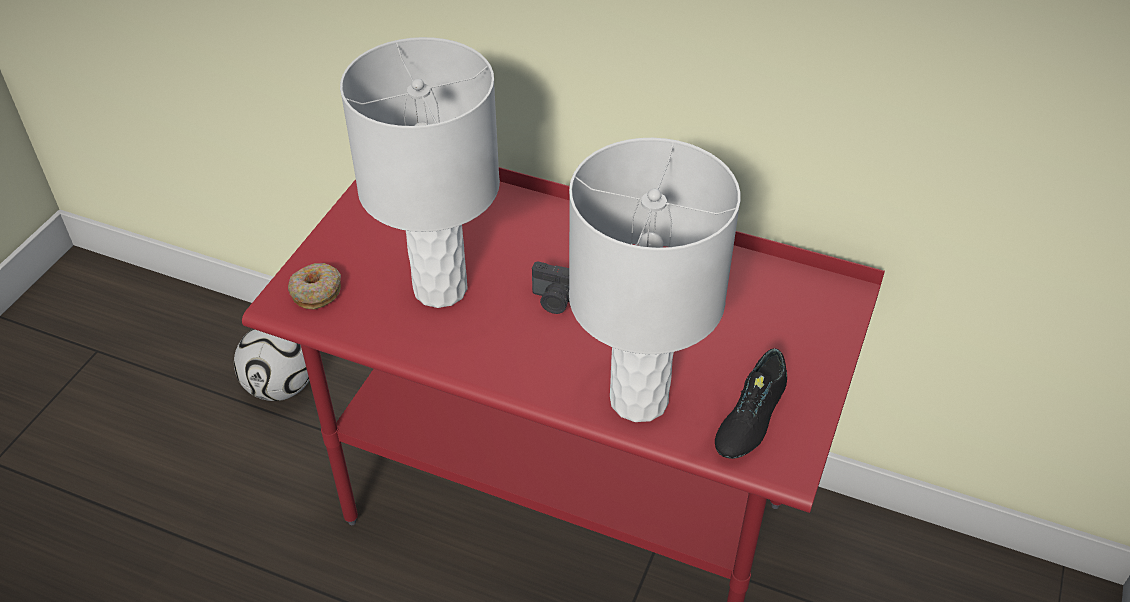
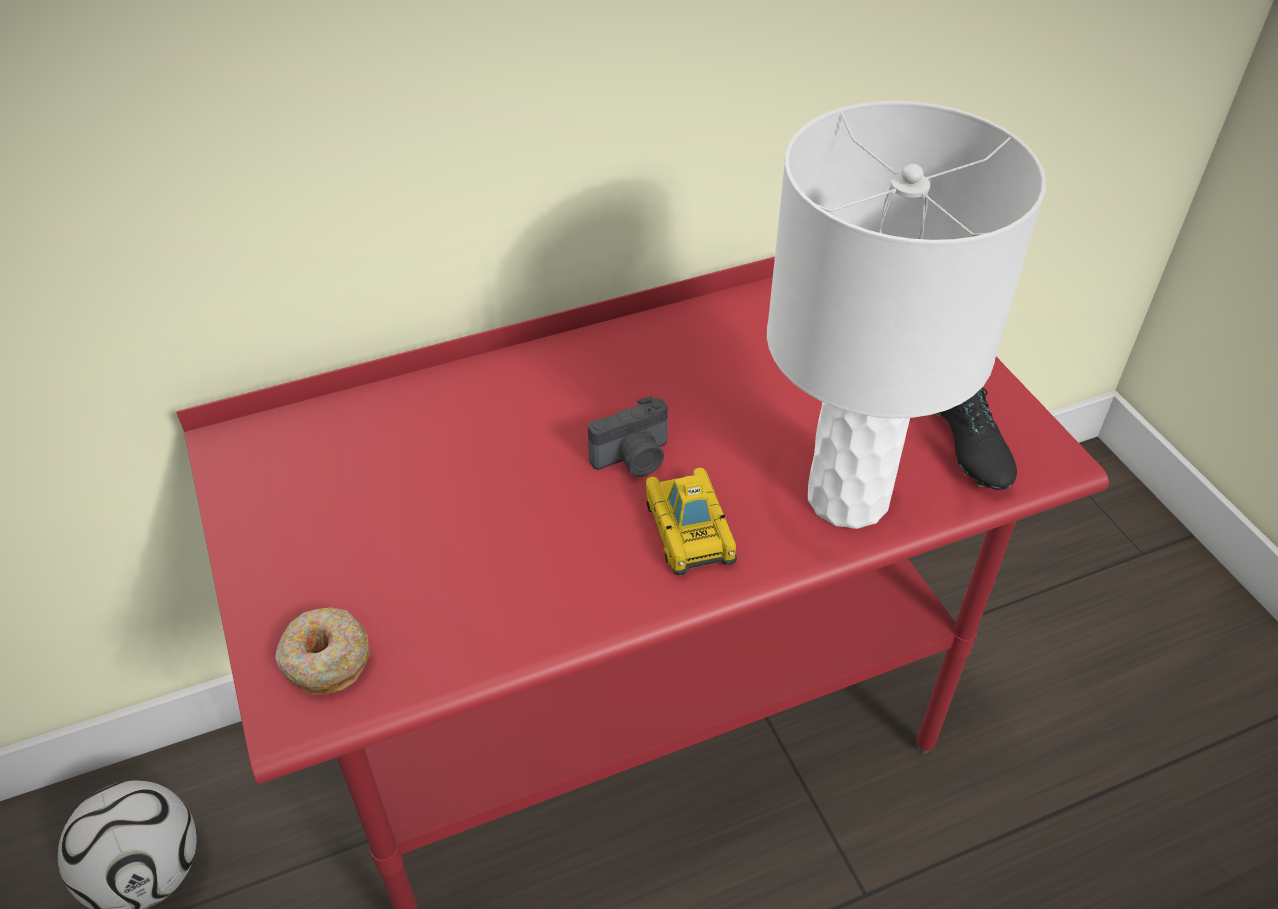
camera: 45 degrees left, 0 degrees up
white table lamp [340,37,500,308] -> none
none -> toy car [645,468,737,575]

